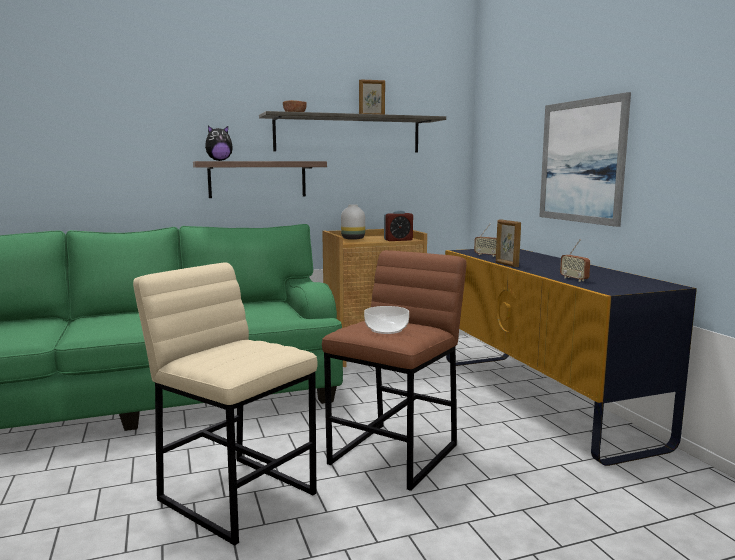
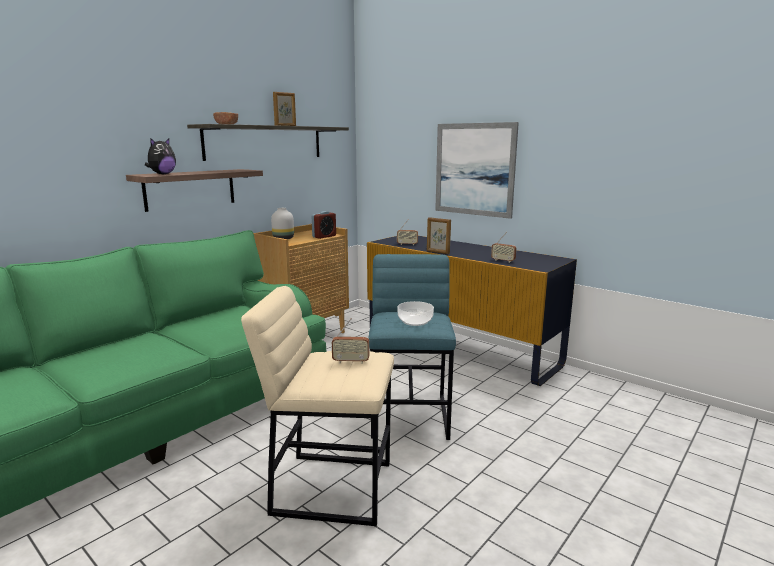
camera: 30 degrees left, 5 degrees up
brown stool [322,250,467,491] -> blue stool [368,254,456,440]
none -> radio [332,318,369,364]

